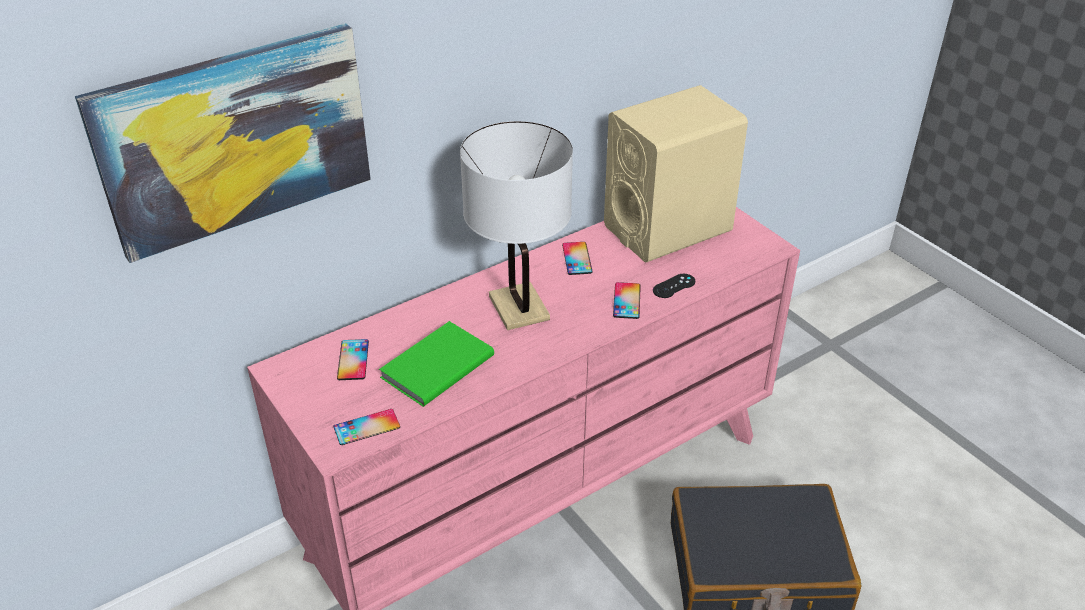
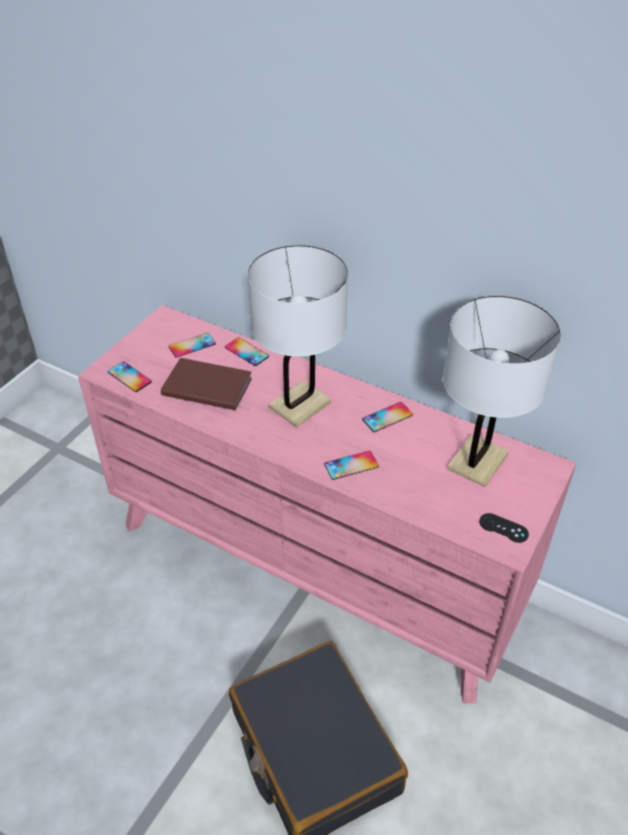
camera: 65 degrees right, 5 degrees up
picture [75,23,371,263] -> none
green book [379,321,494,407] -> brown book [161,358,252,410]
beige speaker [604,85,748,262] -> white table lamp [443,296,561,487]
black game controller [653,274,695,298] -> black game controller moved to [479,513,529,543]
none -> phone [225,337,269,366]

